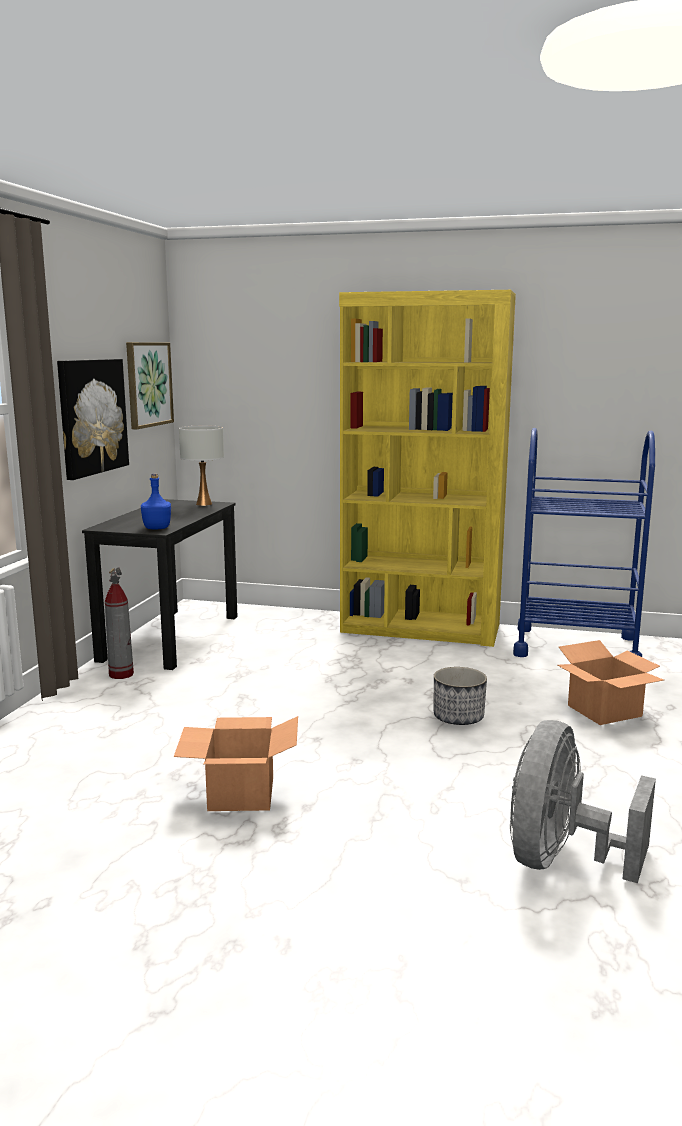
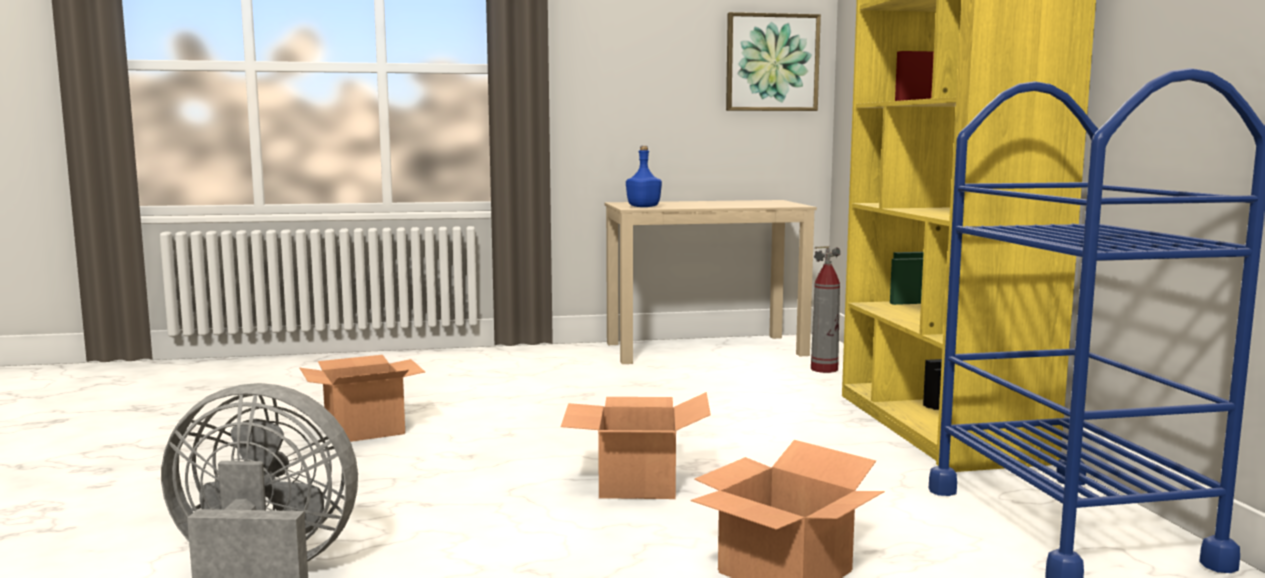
camera: 65 degrees right, 5 degrees down
picture [57,359,129,480] -> none
black desk [82,499,237,670] -> beige desk [605,200,817,364]
fire extinguisher [105,568,134,679] -> fire extinguisher moved to [811,246,840,373]
white table lamp [179,426,224,506] -> none
planter [434,667,487,725] -> cardboard box [561,392,711,499]

